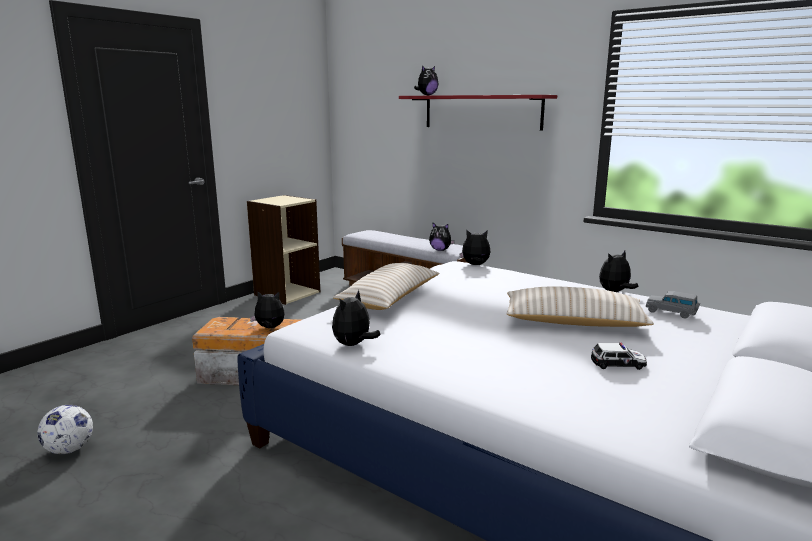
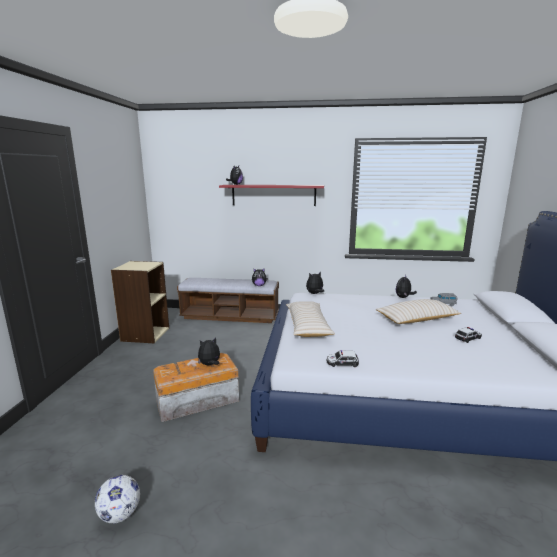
camera: 30 degrees left, 0 degrees up
plush toy [332,290,381,346] -> toy car [326,350,359,367]

